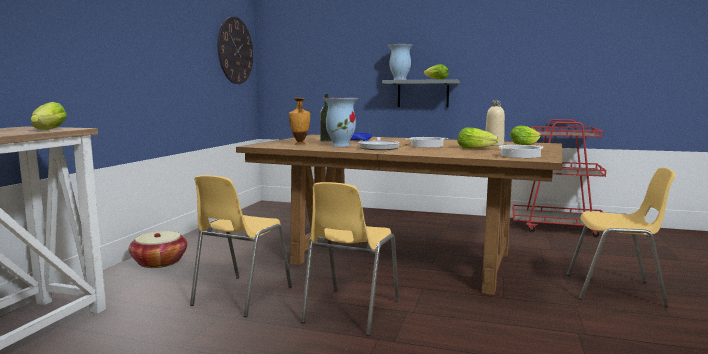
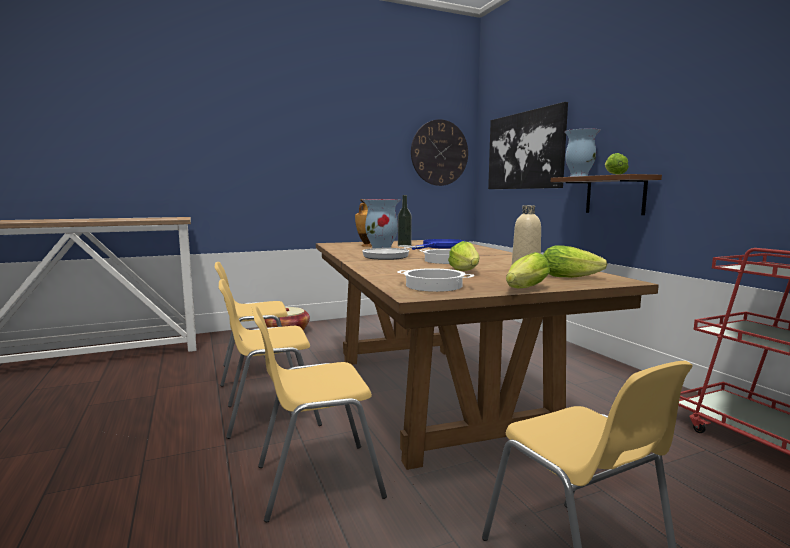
camera: 50 degrees right, 0 degrees up
lettuce [31,102,67,130] -> lettuce moved to [506,252,550,288]
grey shelf [382,79,460,108] -> brown shelf [551,174,662,215]
none -> yellow chair [252,306,387,522]
none -> picture [488,102,568,189]

